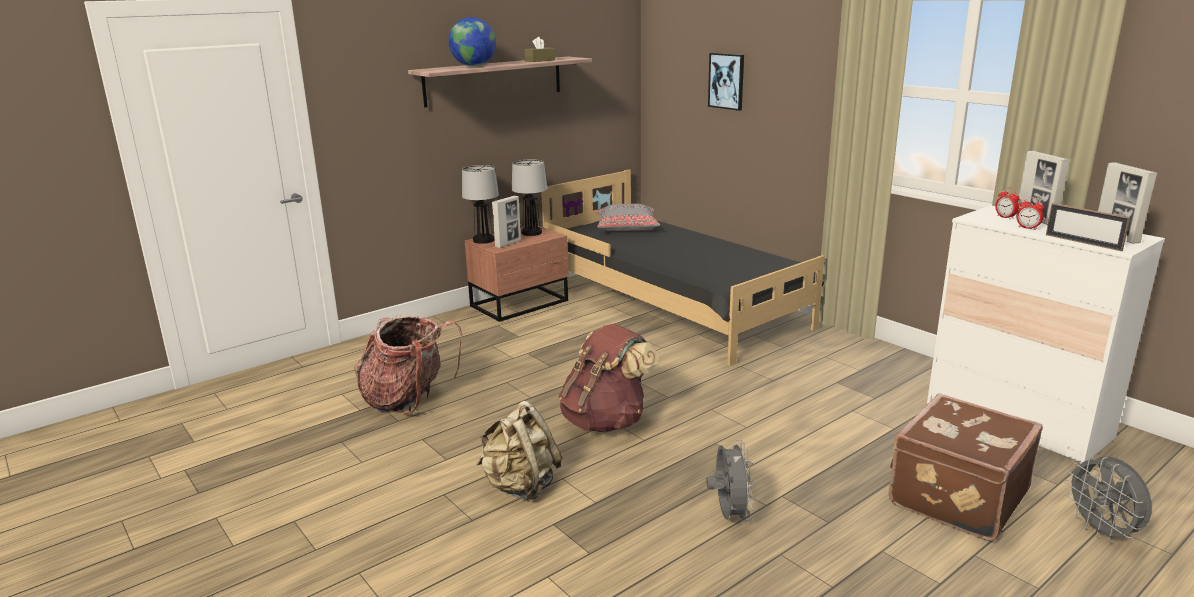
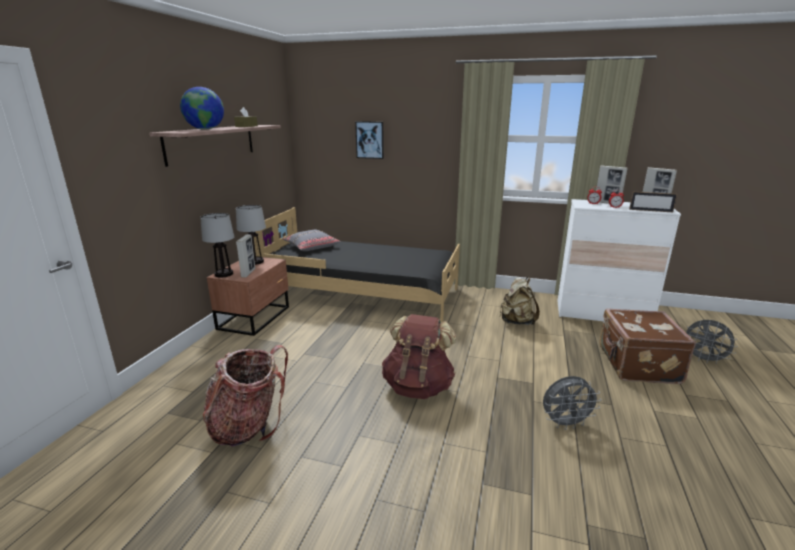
camera: 35 degrees left, 0 degrees up
beige backpack [476,401,563,502] -> beige backpack moved to [499,277,540,325]
grey fan [706,439,754,524] -> grey fan turned 120 degrees clockwise [543,376,601,430]

